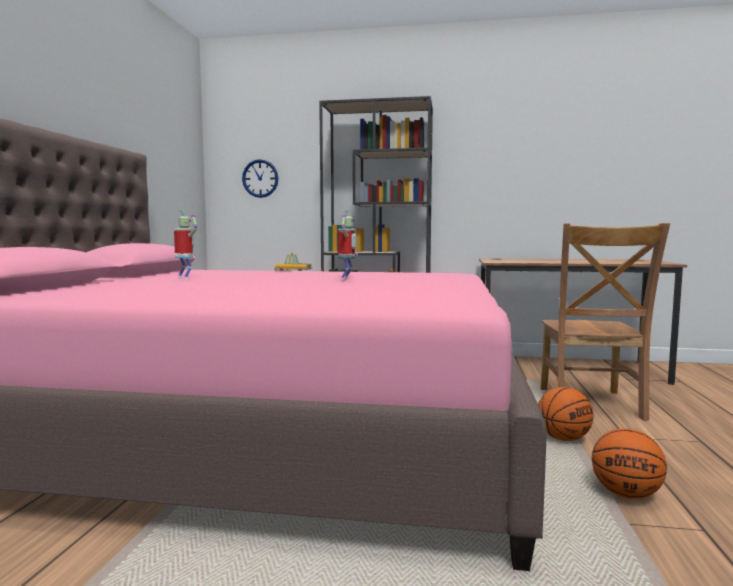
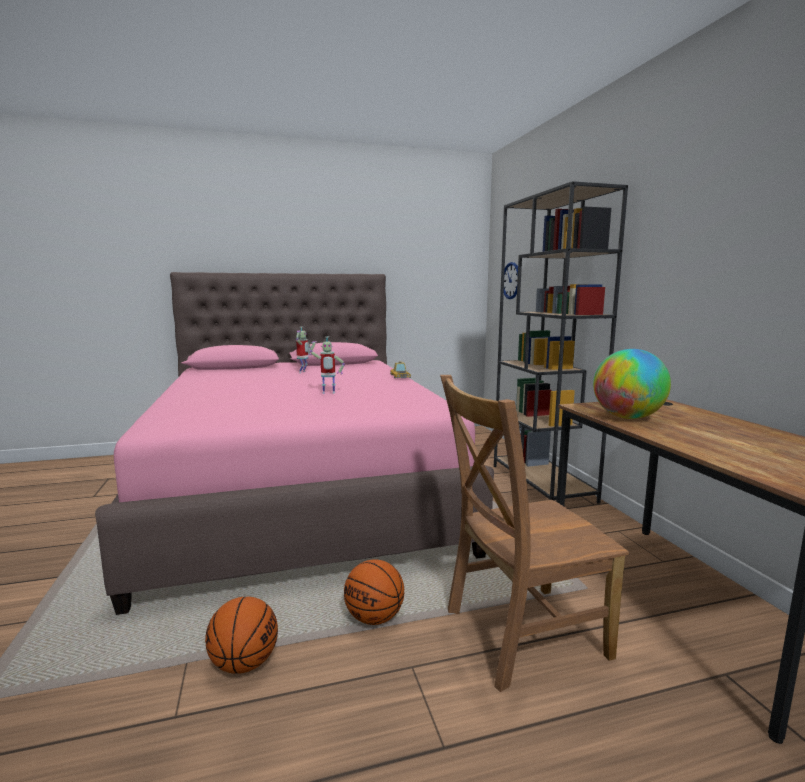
camera: 65 degrees right, 5 degrees up
none -> globe [593,349,671,419]

